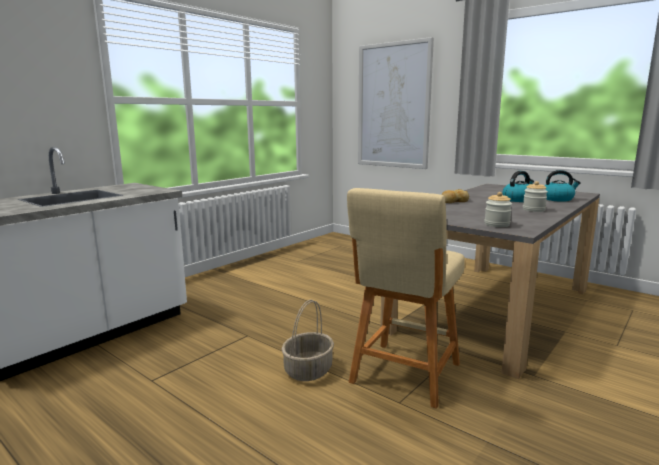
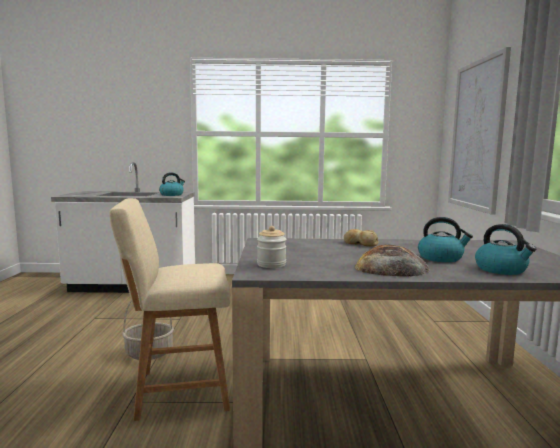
camera: 50 degrees right, 5 degrees down
jar [523,181,548,212] -> bread [355,244,430,277]
none -> kettle [159,172,185,196]

